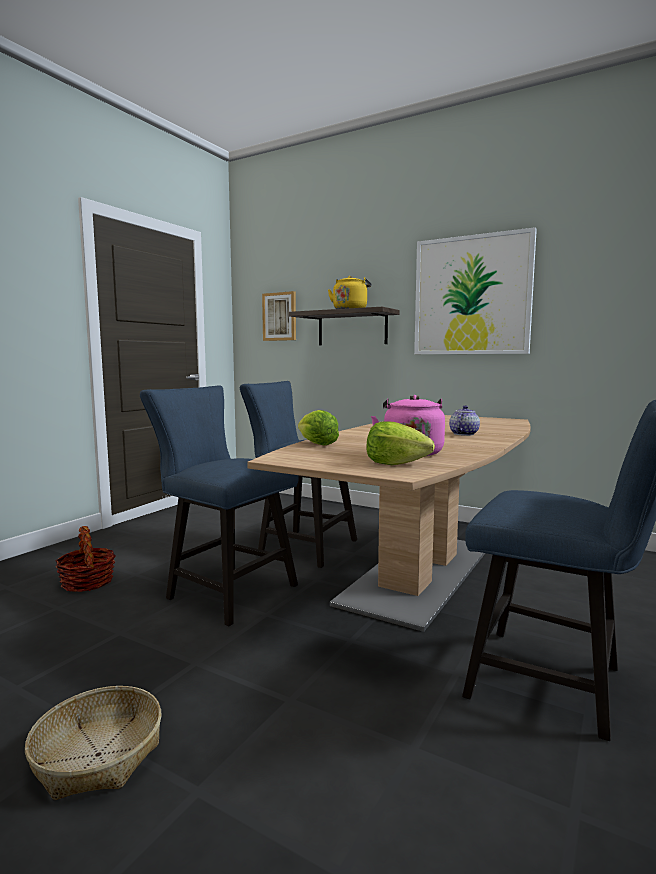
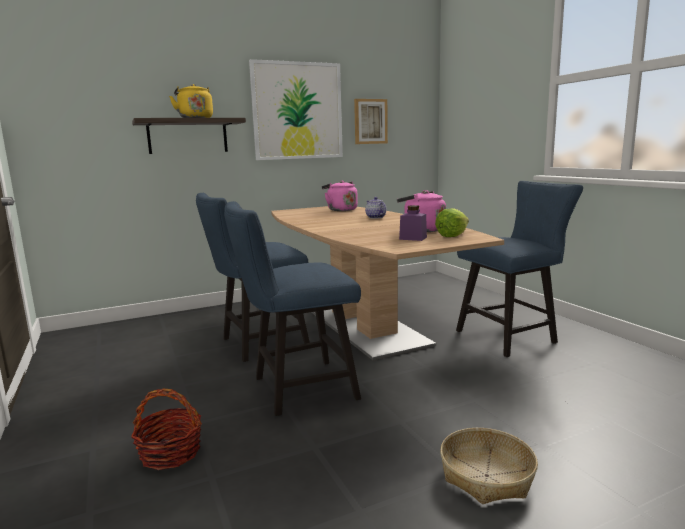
camera: 55 degrees left, 5 degrees up
picture [262,291,296,341] -> picture moved to [354,99,388,144]
lettuce [298,410,339,446] -> none
none -> pink kettle [322,181,358,211]
none -> purple jar [399,205,427,241]

